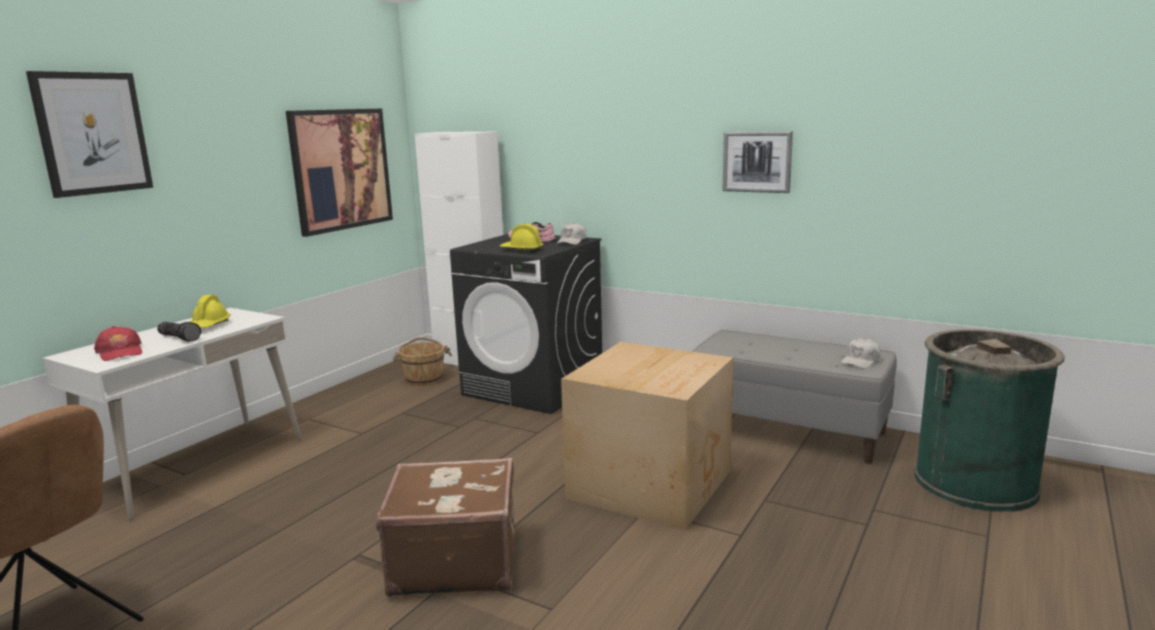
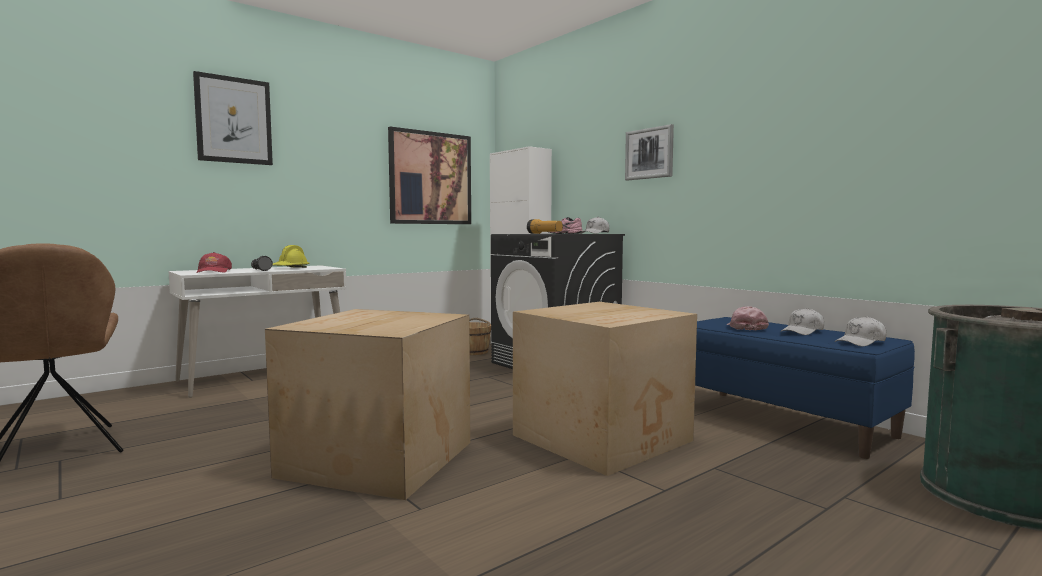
camera: 20 degrees right, 10 degrees down
brown suitcase [376,458,515,597] -> cardboard box [265,309,471,500]
yellow hard hat [499,224,544,253] -> flashlight [527,219,563,234]
grey bench [692,330,897,464] -> blue bench [695,317,915,459]
picture [723,131,793,193] -> picture moved to [625,124,674,180]
none -> pink cap [727,306,769,330]
none -> white cap [780,308,824,335]

